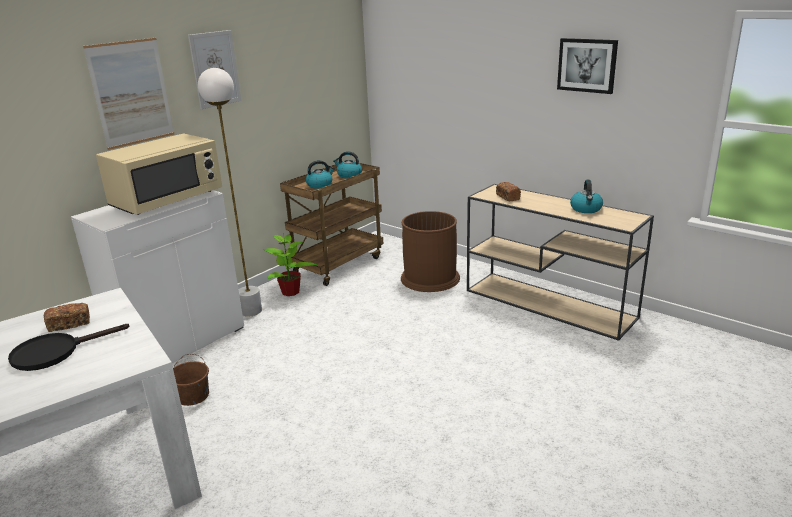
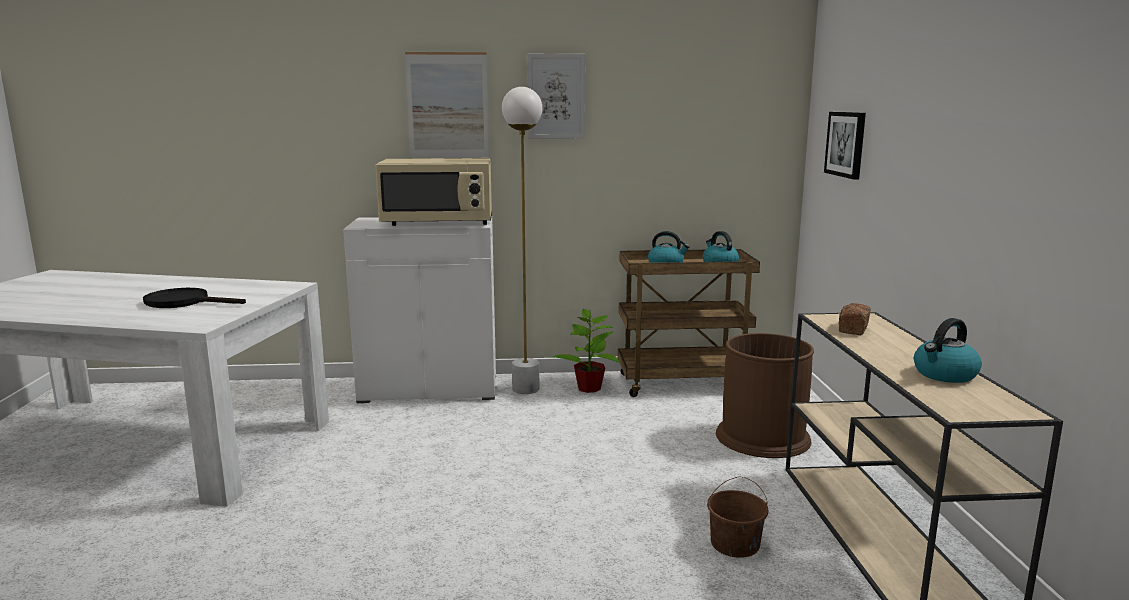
camera: 45 degrees right, 10 degrees down
bread [44,303,90,332] -> none
brown bucket [173,354,209,406] -> brown bucket moved to [707,477,768,558]
picture [557,38,618,94] -> picture moved to [824,112,866,179]

